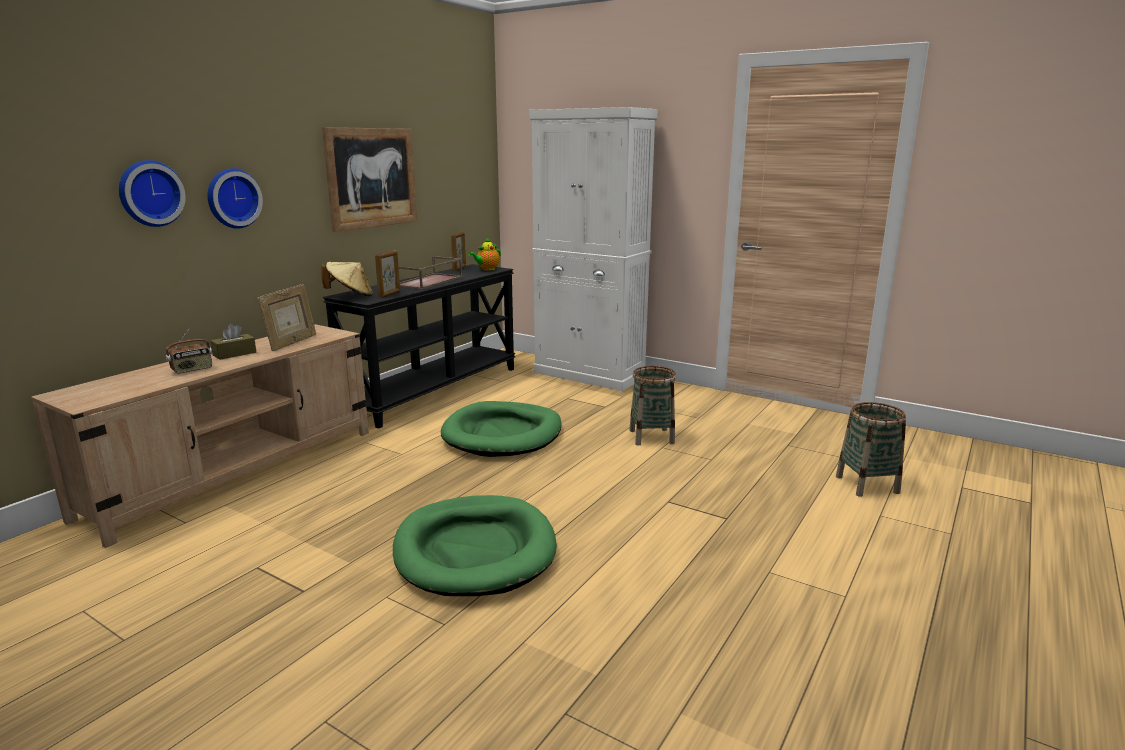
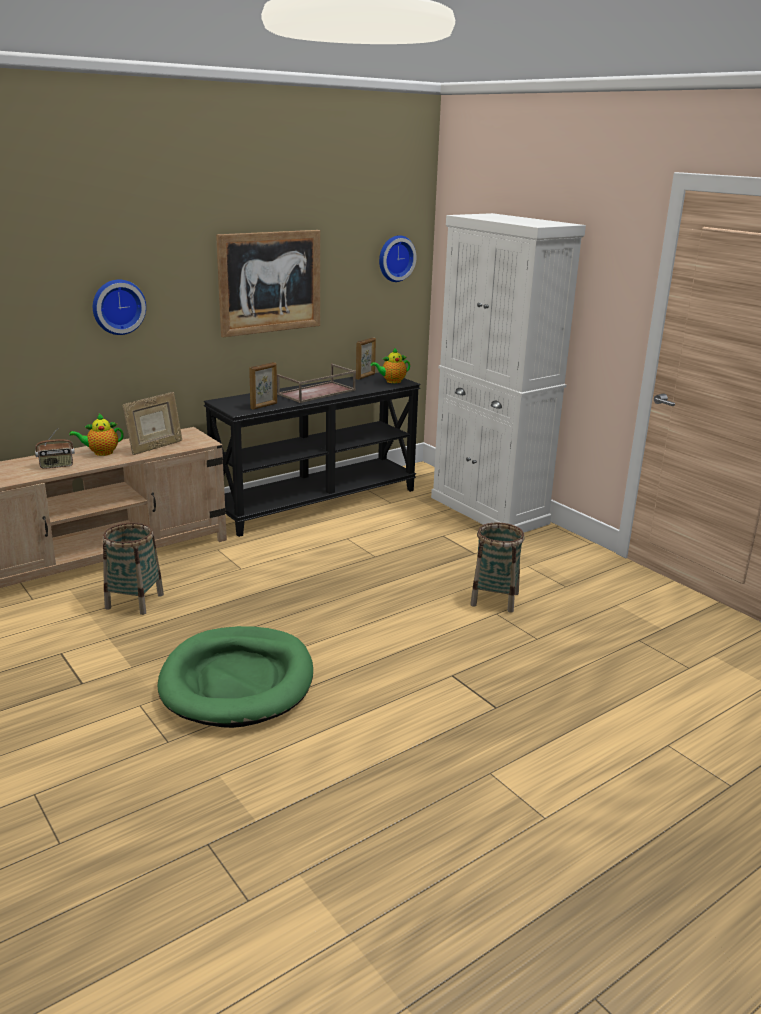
camera: 20 degrees right, 5 degrees up
wall clock [119,160,186,227] -> wall clock moved to [379,235,417,282]
brown tissue box [210,324,256,360] -> teapot [69,414,124,456]
beige hat [321,262,373,296] -> none
green dog bed [441,401,562,457] -> none
basket [836,402,906,497] -> basket moved to [103,522,164,615]

